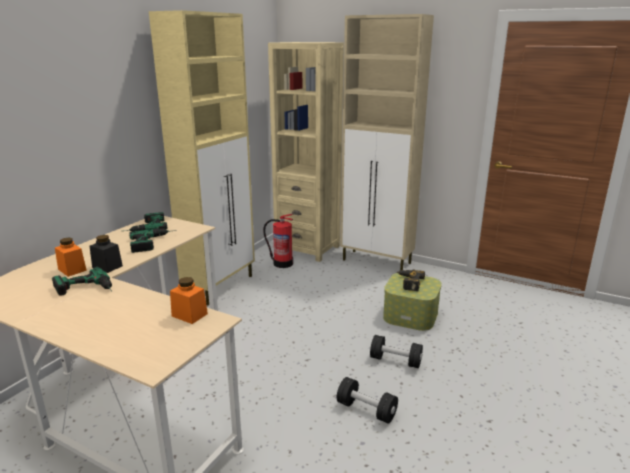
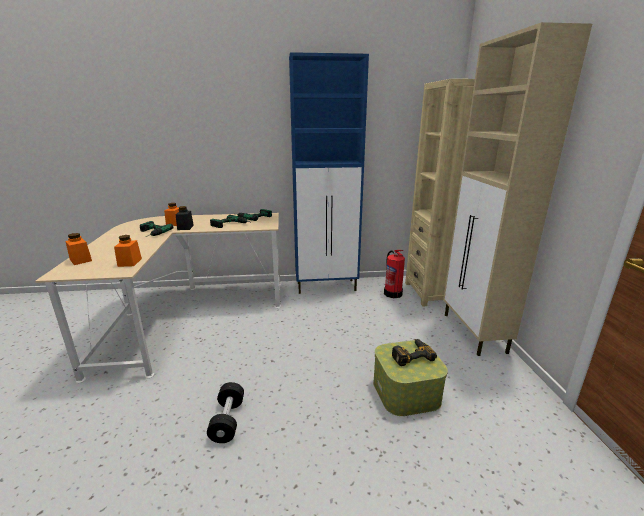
camera: 55 degrees right, 0 degrees up
beige cabinet [149,10,255,305] -> blue cabinet [289,52,369,294]
black dumbbell [370,335,423,368] -> none
none -> orange jar [65,233,92,265]

